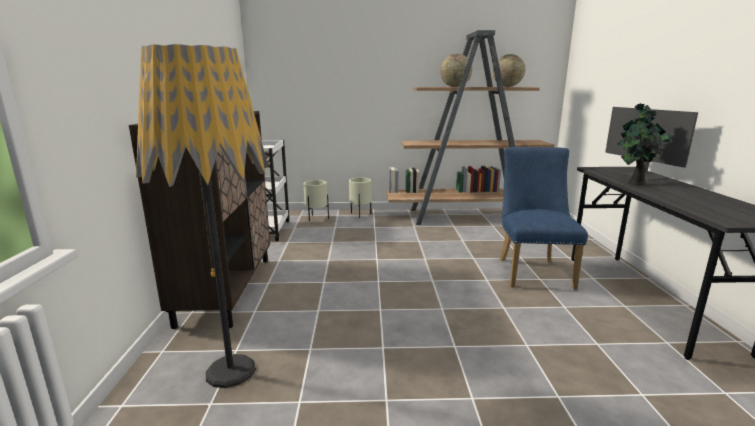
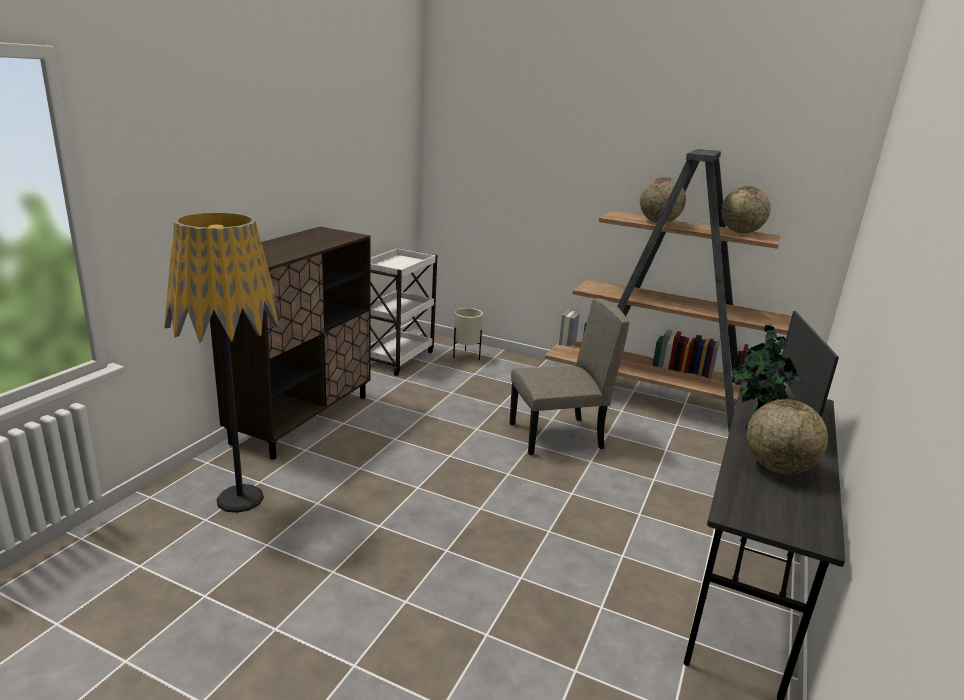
camera: 25 degrees right, 5 degrees up
beige planter [349,178,371,218] -> none
blue chair [500,147,588,290] -> none
none -> beige chair [510,298,629,455]
none -> globe [747,399,828,474]

